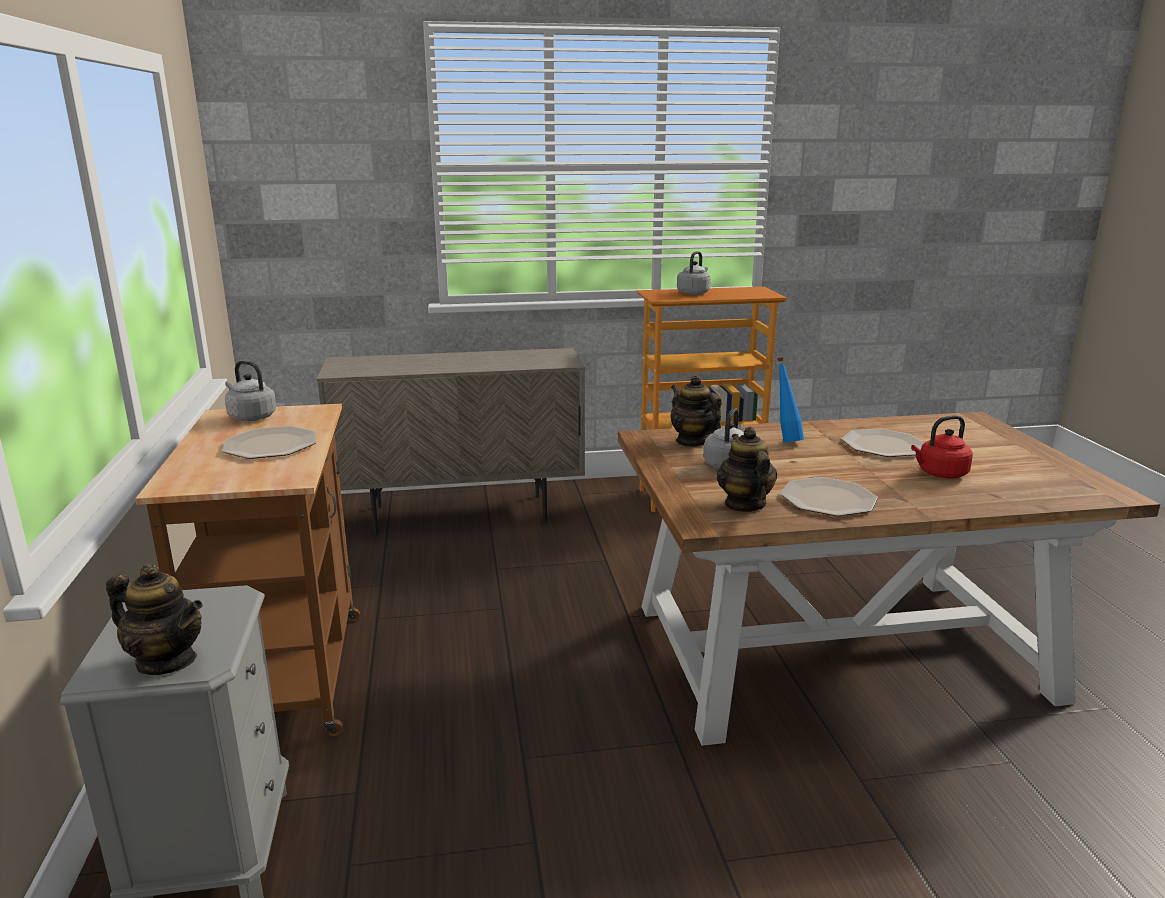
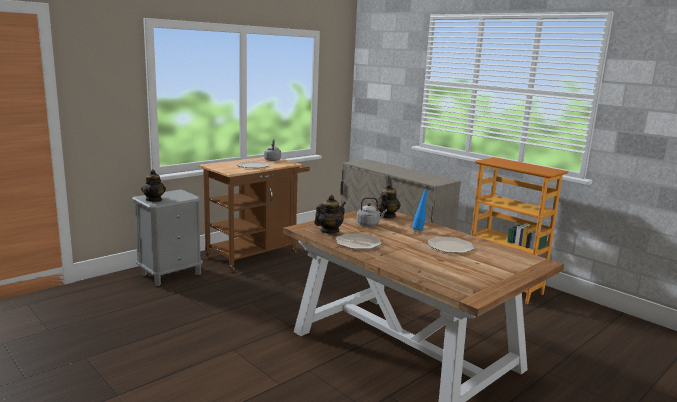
camera: 55 degrees right, 5 degrees down
grey kettle [677,251,711,295] -> none
red kettle [911,415,973,478] -> none

